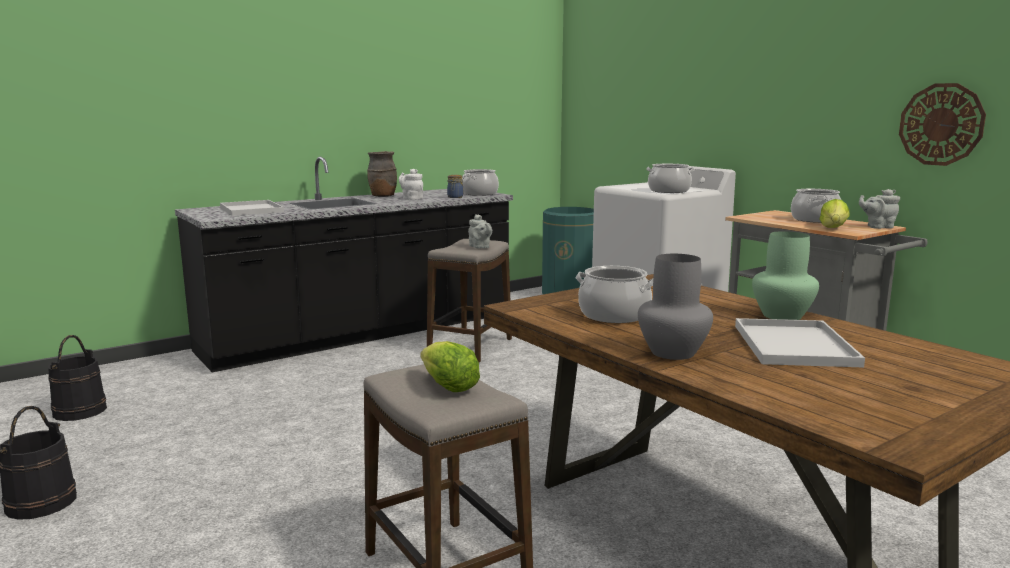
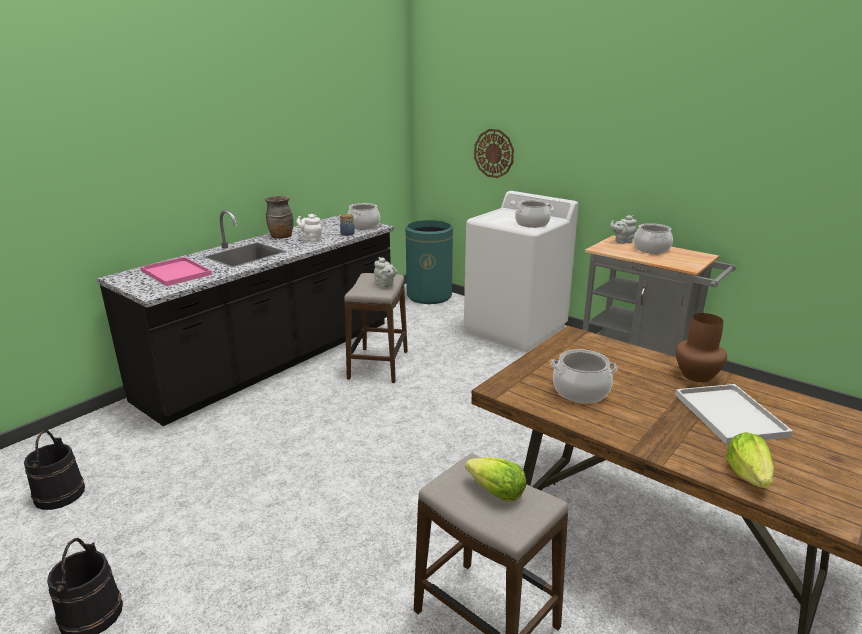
camera: 15 degrees left, 10 degrees up
white tray [220,200,284,216] -> pink tray [141,257,212,286]
grey vase [638,254,713,360] -> none
green vase [752,231,819,320] -> brown vase [676,313,727,382]
lettuce [819,199,850,228] -> lettuce moved to [726,432,774,488]
grey teapot [859,189,900,229] -> grey teapot moved to [610,215,637,244]
wall clock [899,83,986,166] -> wall clock moved to [474,129,514,178]

